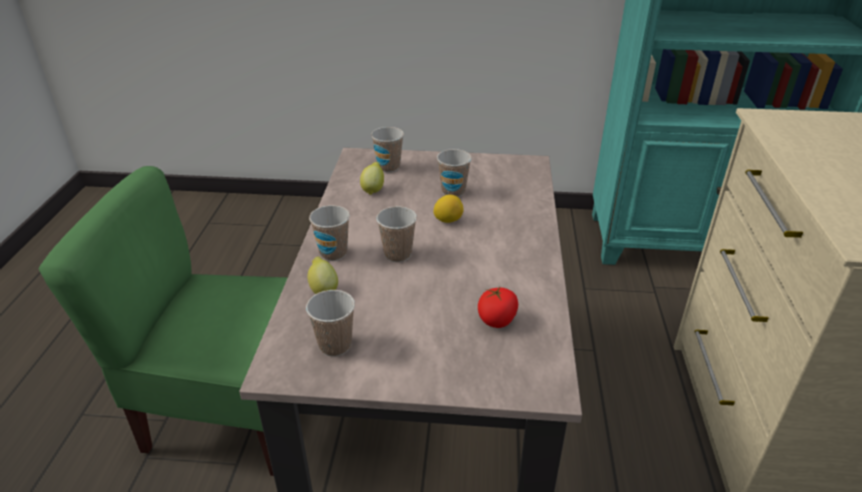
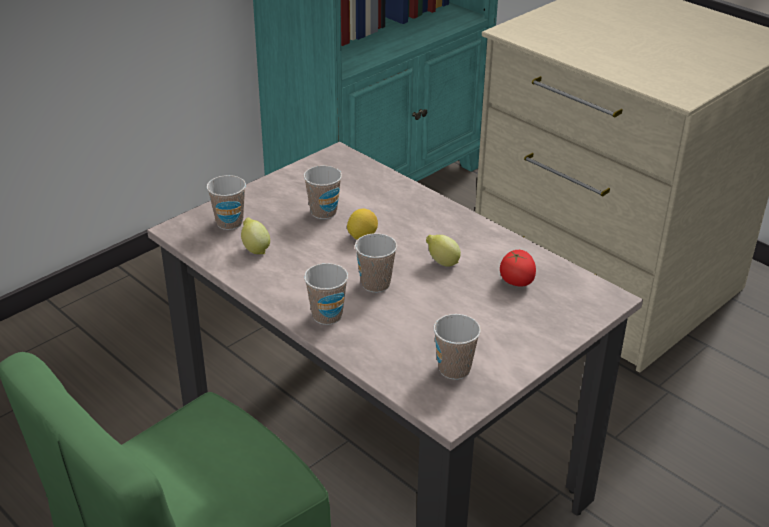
camera: 50 degrees left, 0 degrees up
lemon [307,256,338,294] -> lemon moved to [426,235,461,267]

